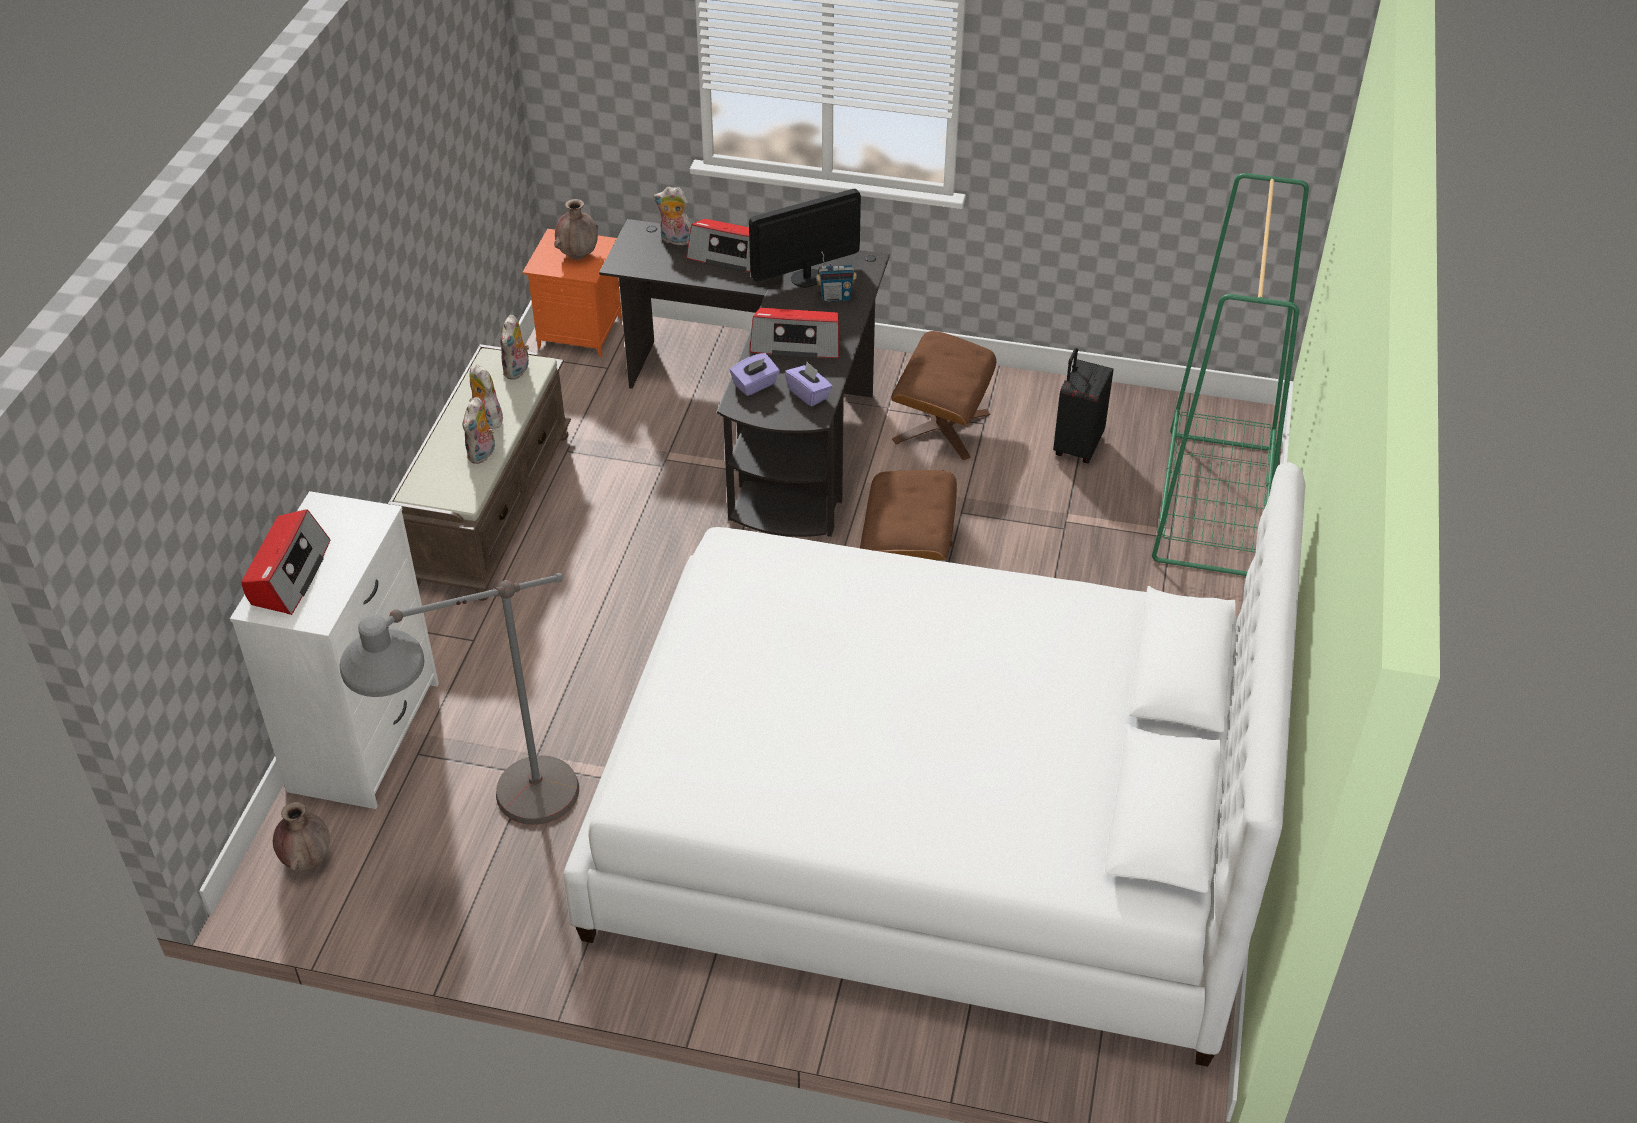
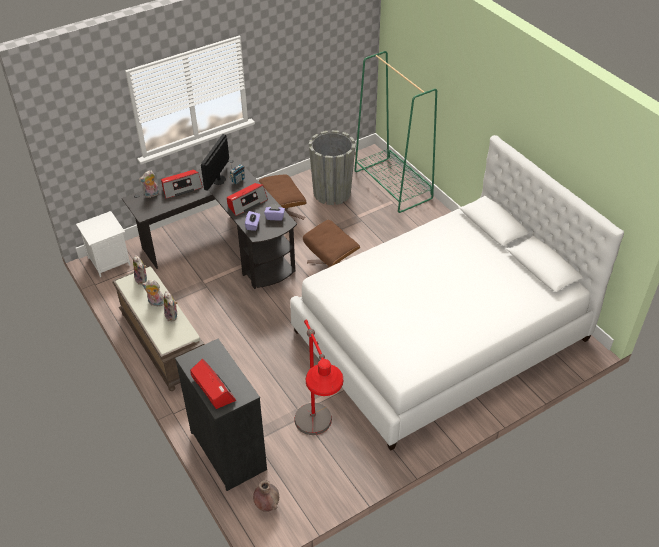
camera: 45 degrees left, 0 degrees up
white dresser [230,491,439,809] -> black dresser [175,339,267,491]
grey floor lamp [340,573,579,825] -> red floor lamp [294,320,343,435]
orange nightstand [522,229,622,358] -> white nightstand [76,211,130,277]
brown vase [554,199,598,260] -> none
black suitcase [1053,348,1113,463] -> grey planter [309,130,356,205]

